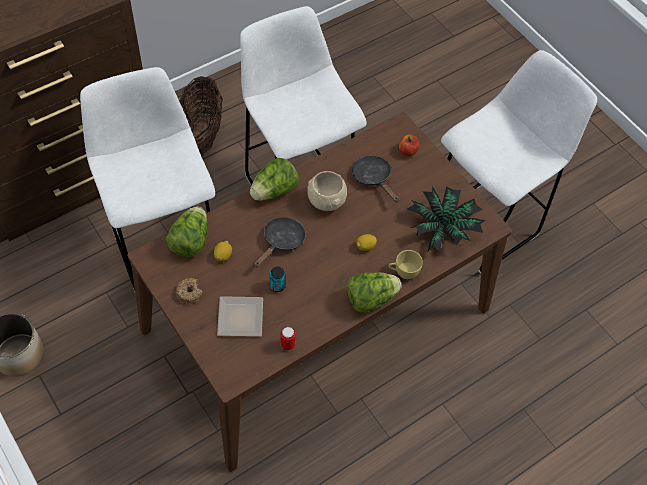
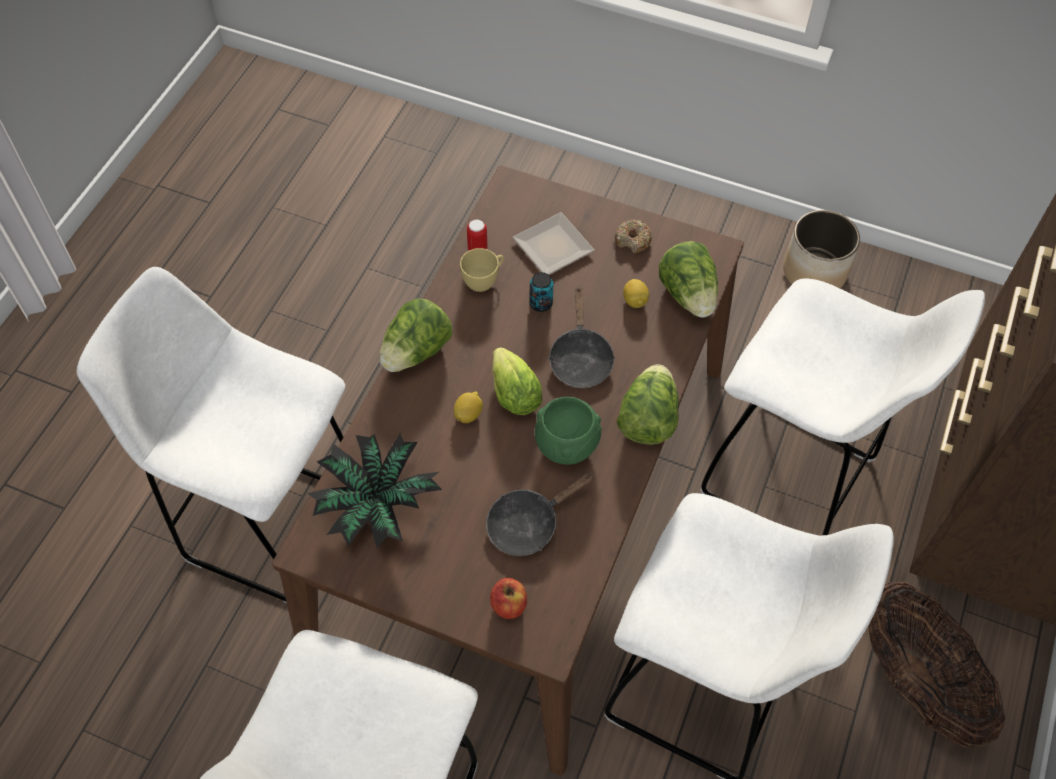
camera: 150 degrees right, 0 degrees up
beige bowl [307,171,347,211] -> green bowl [535,397,602,464]
black frying pan [351,155,399,202] -> black frying pan turned 120 degrees clockwise [486,473,595,556]
yellow cup [388,250,423,279] -> yellow cup moved to [460,248,504,292]
none -> white stool [77,267,345,603]
none -> lettuce [492,347,542,415]

